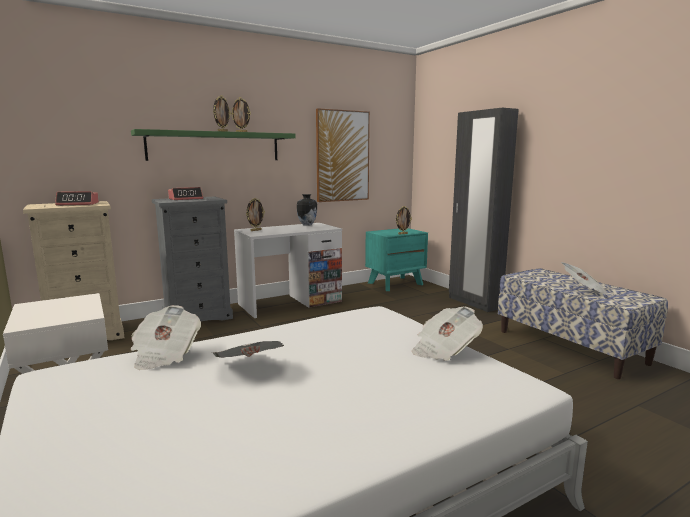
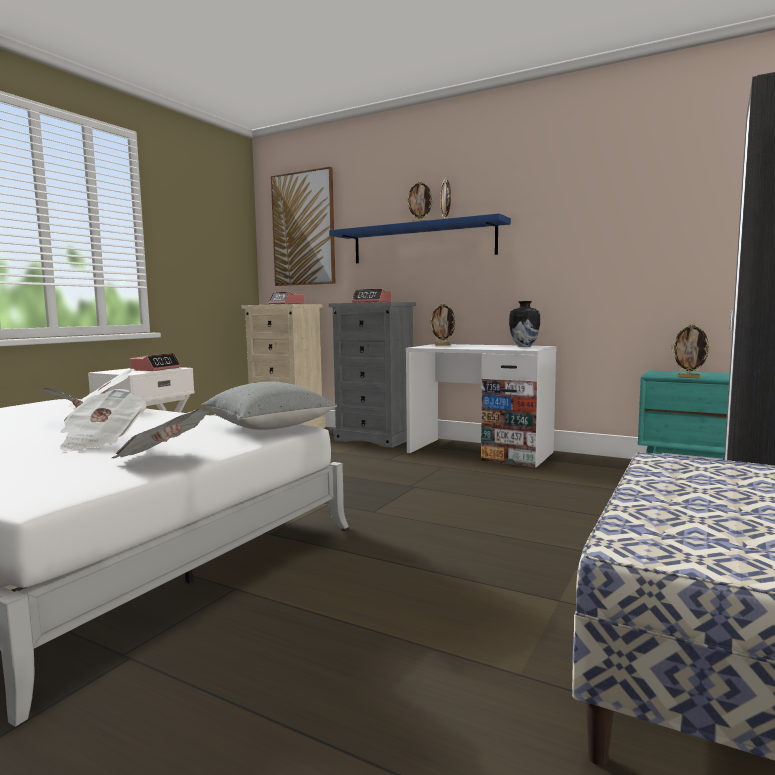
camera: 60 degrees right, 5 degrees down
green shelf [131,129,296,161] -> blue shelf [329,213,511,263]
picture [316,108,370,202] -> picture moved to [271,167,335,286]
newspaper [561,262,609,296] -> newspaper moved to [60,389,147,451]
none -> alarm clock [130,353,181,371]
none -> grey pillow [202,382,337,430]

